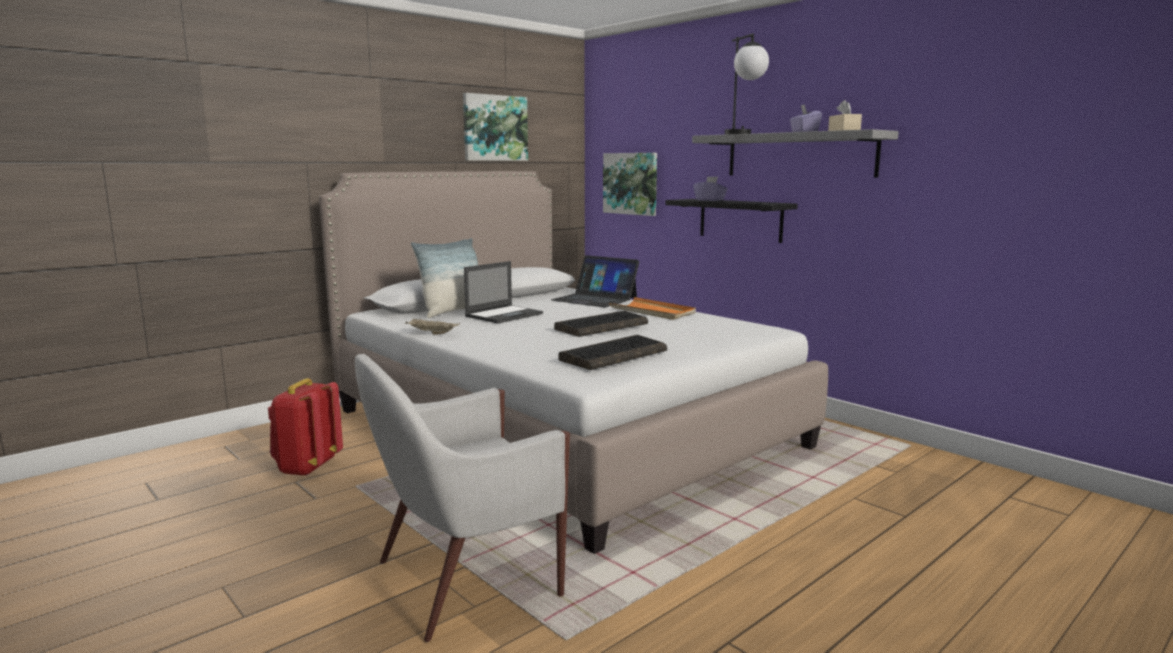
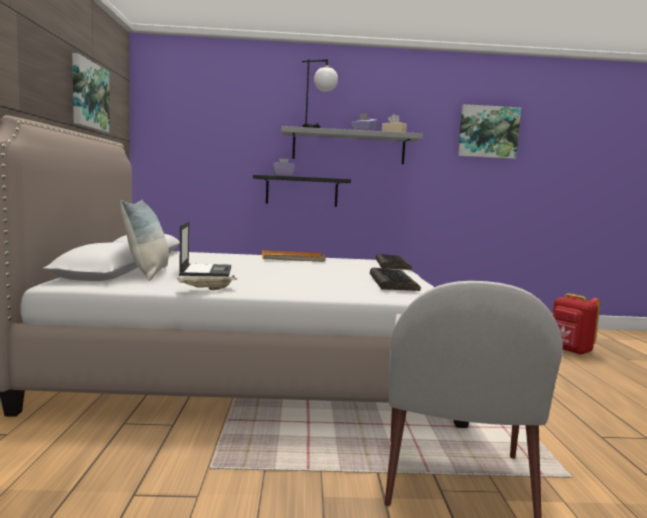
camera: 50 degrees left, 5 degrees down
red backpack [268,378,343,476] -> red backpack moved to [553,293,601,355]
laptop [551,255,639,307] -> none
keyboard [554,311,648,337] -> keyboard moved to [376,254,412,270]
picture [603,153,657,216] -> picture moved to [458,104,521,159]

